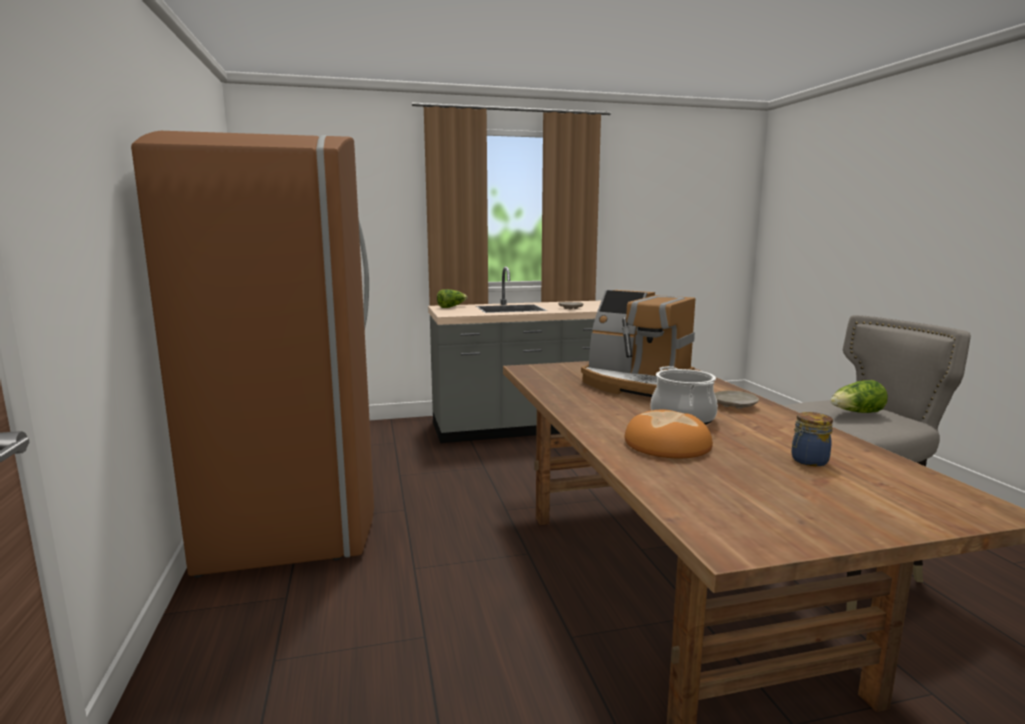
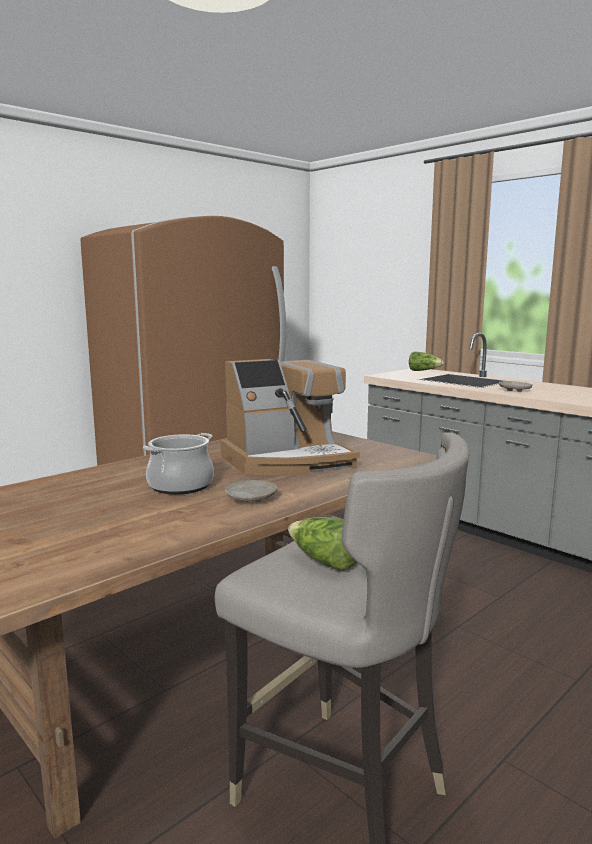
camera: 60 degrees right, 0 degrees up
coffee machine [581,290,695,397] -> coffee machine turned 120 degrees counterclockwise [221,359,360,476]
bread [624,410,713,458] -> none
jar [791,412,833,466] -> none

